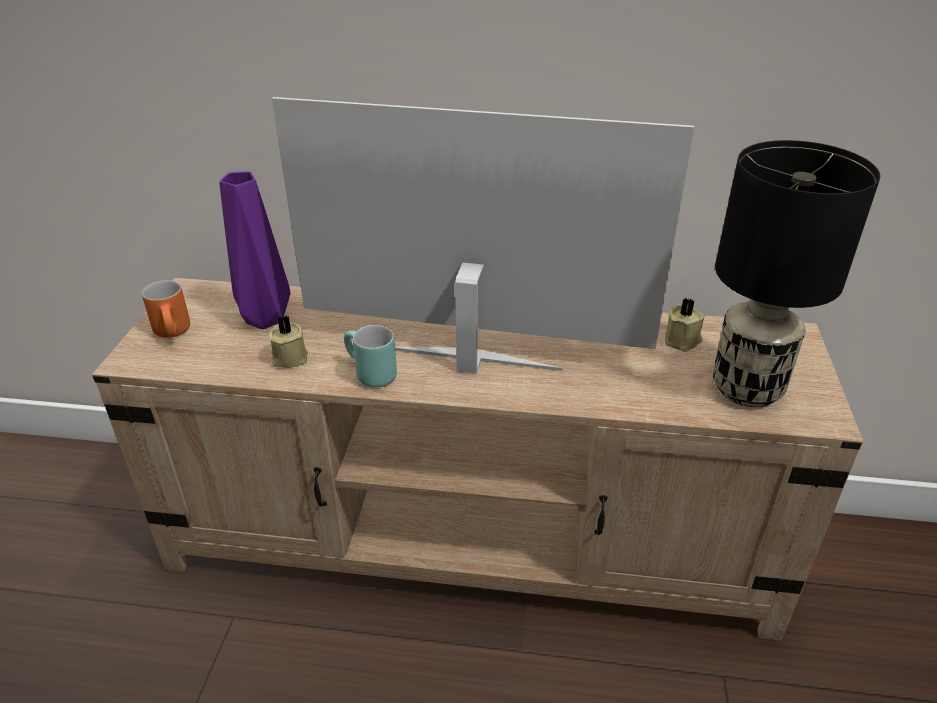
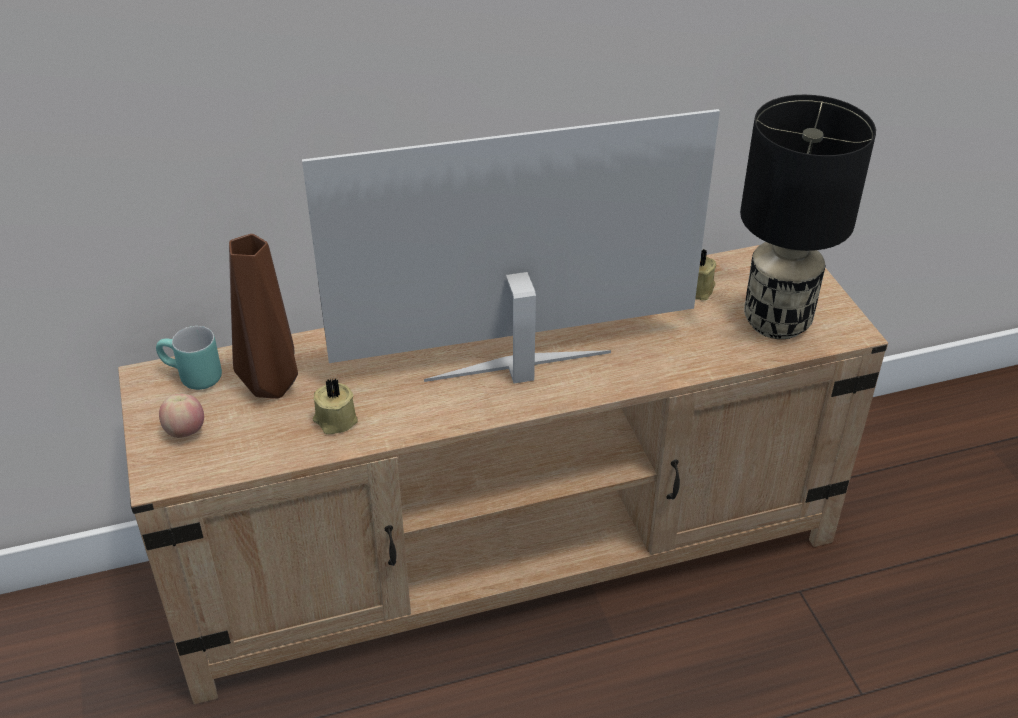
camera: 25 degrees left, 5 degrees up
orange mug [142,280,190,338] -> apple [159,394,204,438]
purple vase [219,171,290,329] -> brown vase [229,234,298,398]
turquoise mug [344,325,397,388] -> turquoise mug moved to [156,326,222,390]

